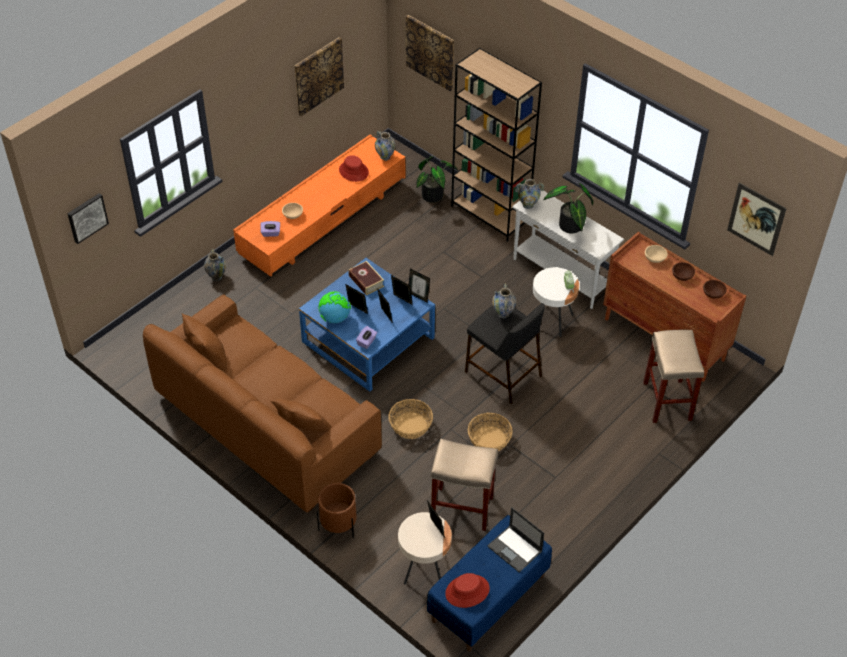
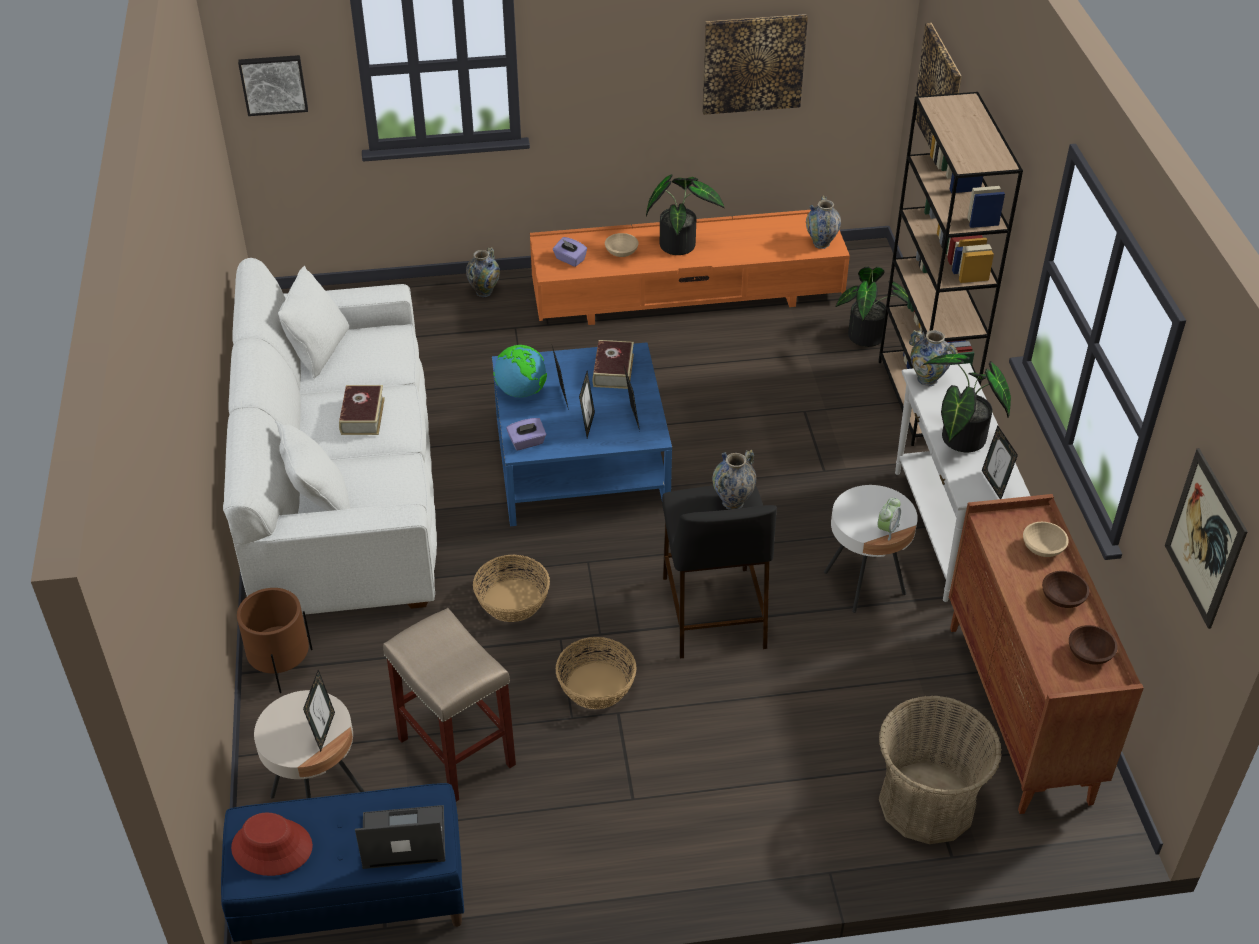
camera: 40 degrees right, 5 degrees down
brown sofa [143,294,382,513] -> white sofa [223,258,437,615]
red hat [339,155,369,182] -> none
picture frame [409,269,430,303] -> picture frame moved to [982,425,1018,499]
laptop [487,507,544,573] -> laptop turned 90 degrees clockwise [355,805,445,869]
beige stool [643,330,704,423] -> basket [879,696,1002,844]
none -> book [339,385,385,435]
none -> potted plant [646,174,725,255]

